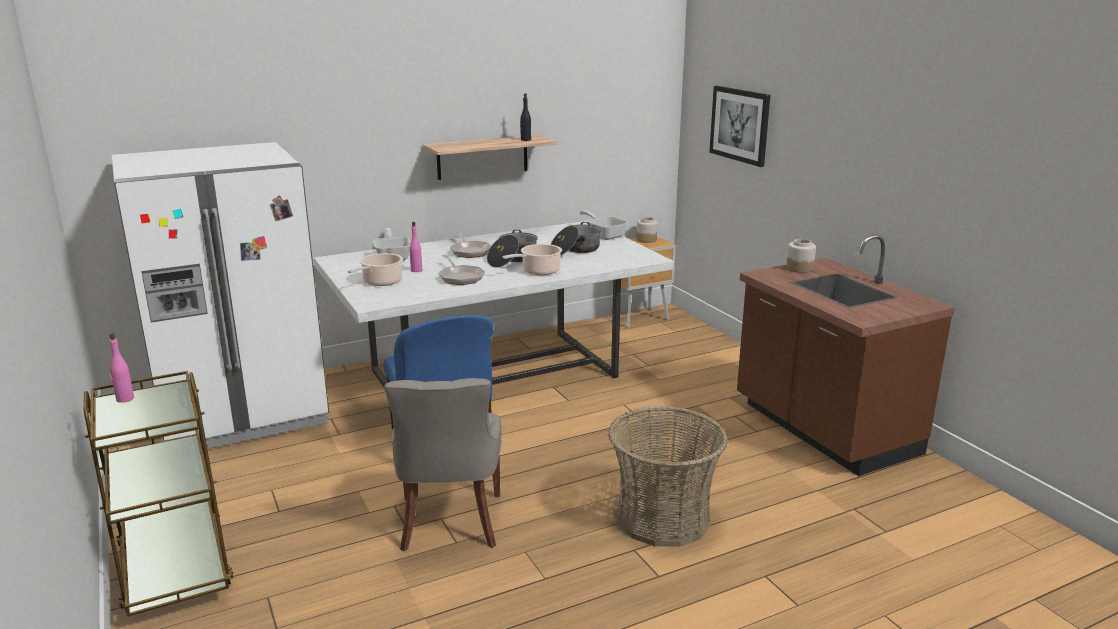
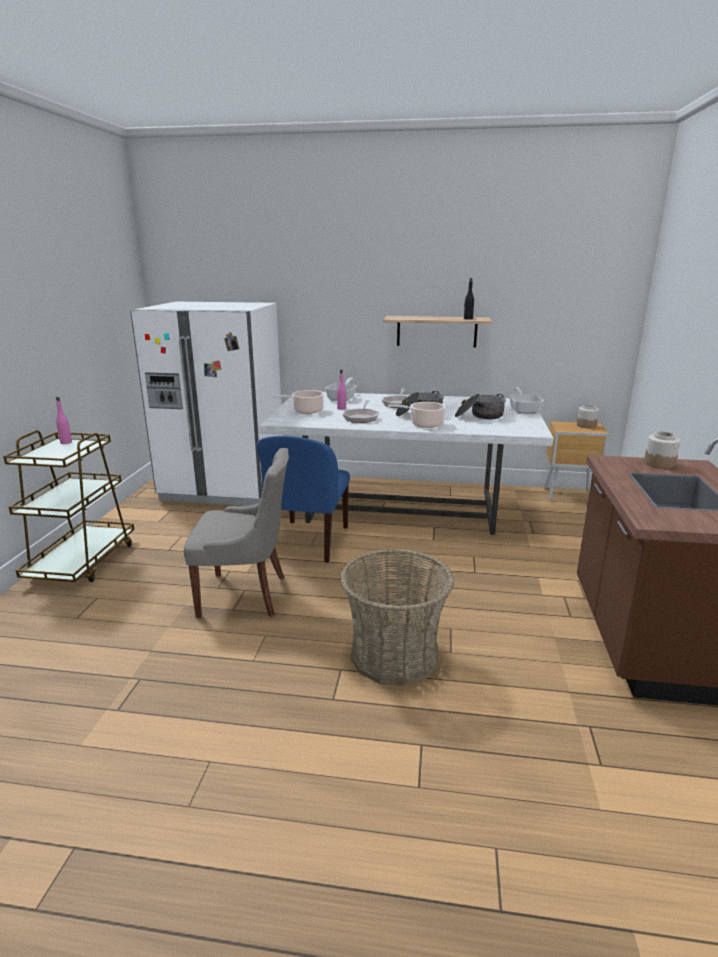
camera: 35 degrees right, 0 degrees up
grey chair [384,378,502,551] -> grey chair turned 120 degrees counterclockwise [184,448,289,618]
picture [709,86,770,167] -> none

